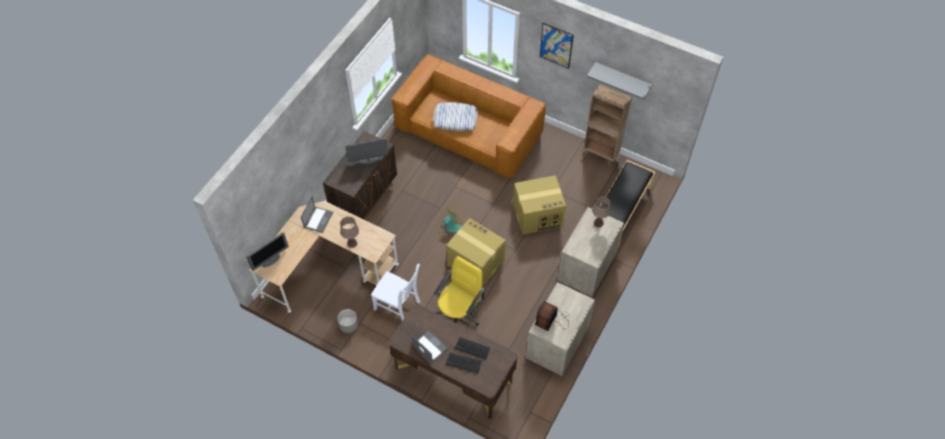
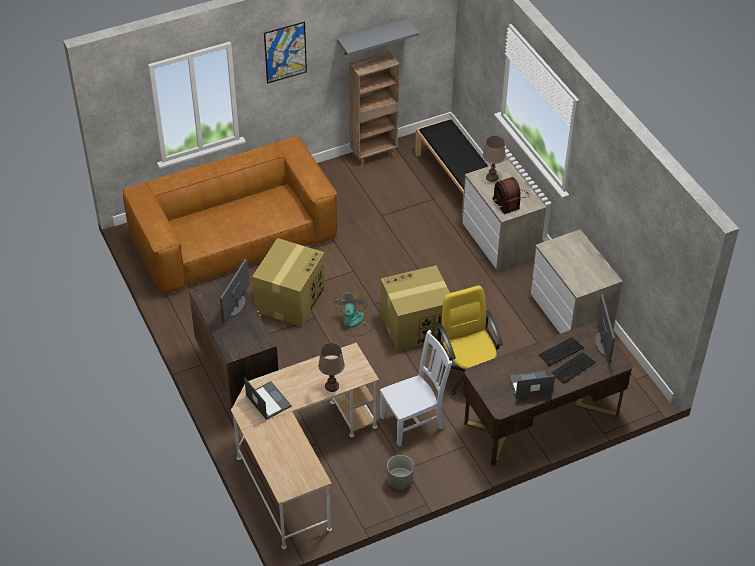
camera: 55 degrees left, 10 degrees down
monitor [246,232,289,271] -> monitor moved to [595,294,615,363]
pillow [433,102,478,131] -> none
cardboard box [513,175,566,235] -> cardboard box moved to [252,238,326,327]
radio [535,301,569,331] -> radio moved to [492,177,529,214]

